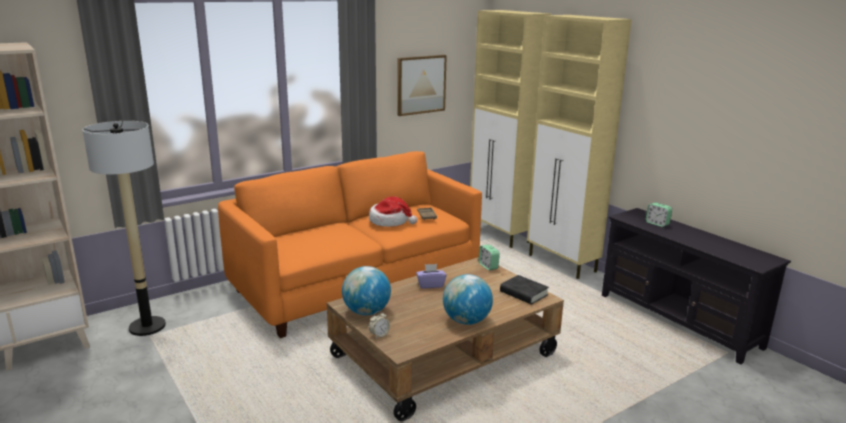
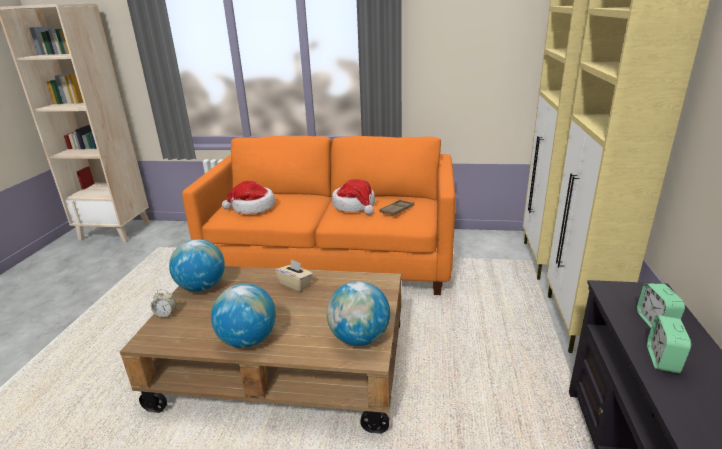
camera: 45 degrees right, 5 degrees up
floor lamp [82,121,166,336] -> none
picture [397,55,447,116] -> none
purple tissue box [416,264,446,289] -> beige tissue box [276,259,313,292]
alarm clock [479,245,500,270] -> alarm clock moved to [647,315,691,373]
black book [500,275,549,304] -> globe [327,281,390,346]
none -> hat [222,180,276,214]

